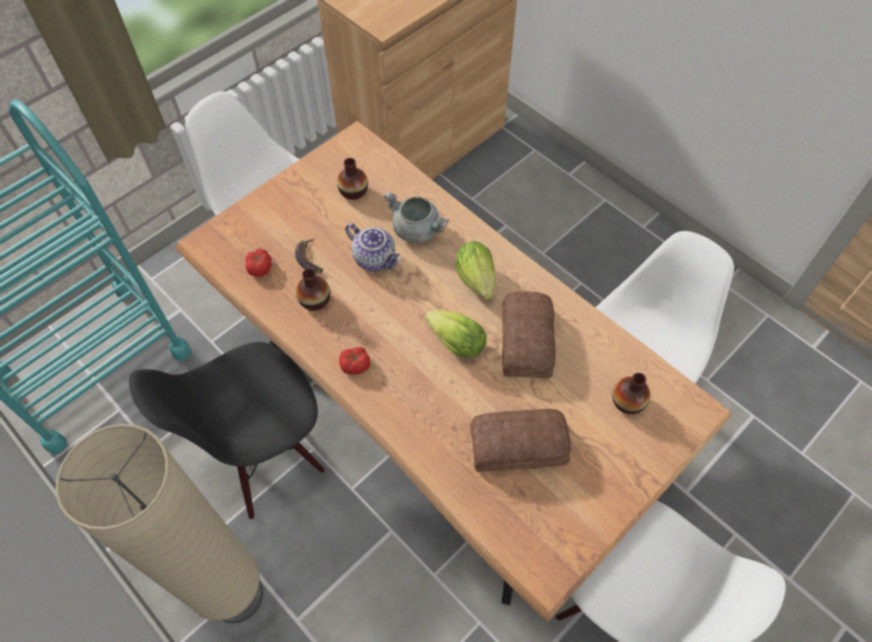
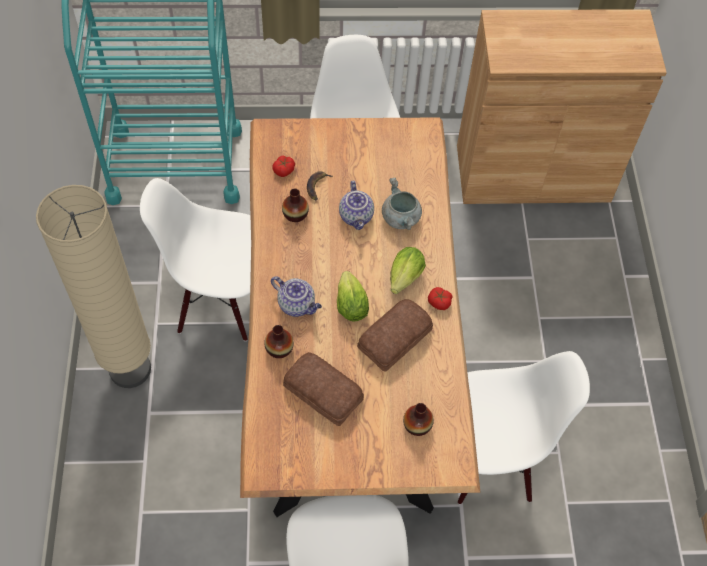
camera: 40 degrees right, 0 degrees up
black chair [129,342,325,519] -> white chair [140,178,251,341]
vase [337,158,368,200] -> vase moved to [264,325,294,358]
tomato [339,347,370,375] -> tomato moved to [428,287,453,310]
none -> teapot [271,276,322,317]

